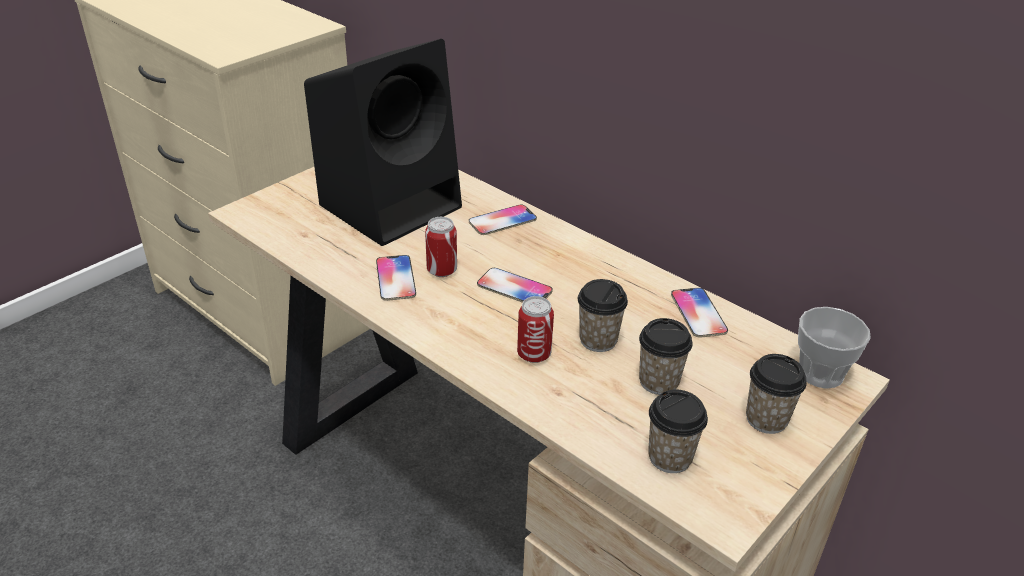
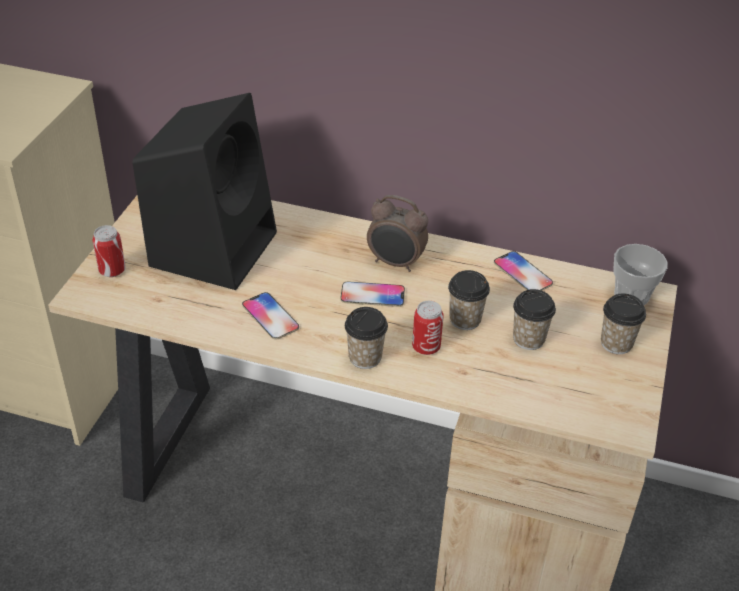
camera: 25 degrees left, 5 degrees up
can [425,217,457,277] -> can moved to [92,225,126,277]
phone [469,204,537,235] -> none
cup [648,390,708,473] -> cup moved to [345,307,388,369]
none -> alarm clock [367,195,428,272]

